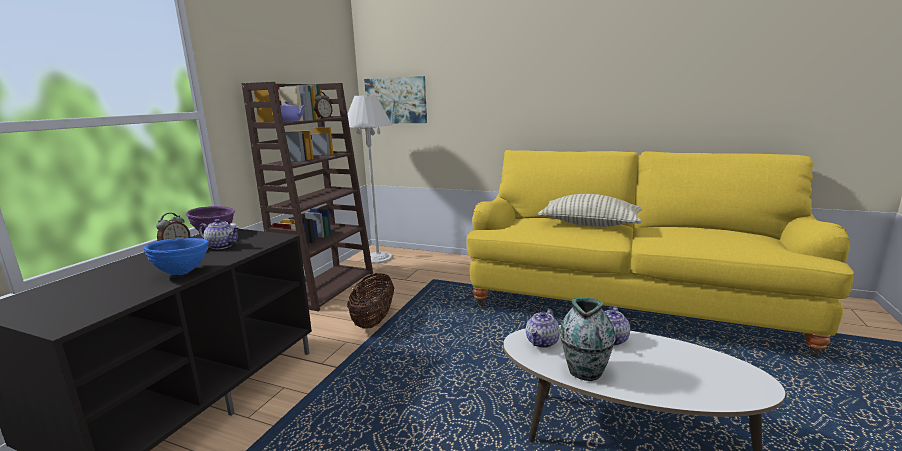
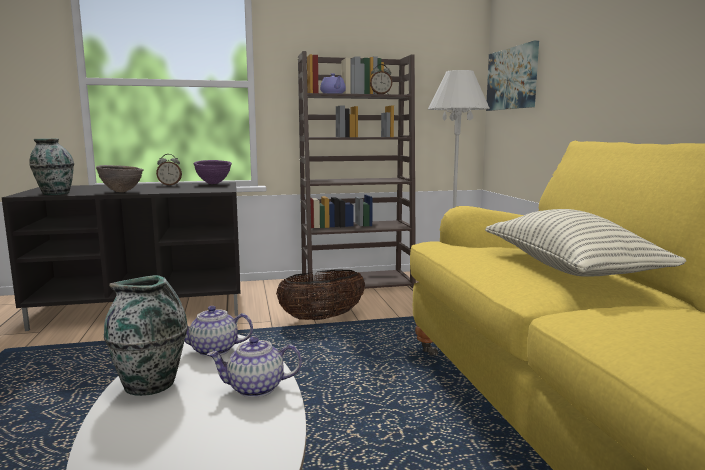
camera: 55 degrees right, 5 degrees down
blue bowl [144,238,209,275] -> brown bowl [96,165,144,192]
teapot [199,219,240,249] -> none
none -> vase [29,139,74,195]

